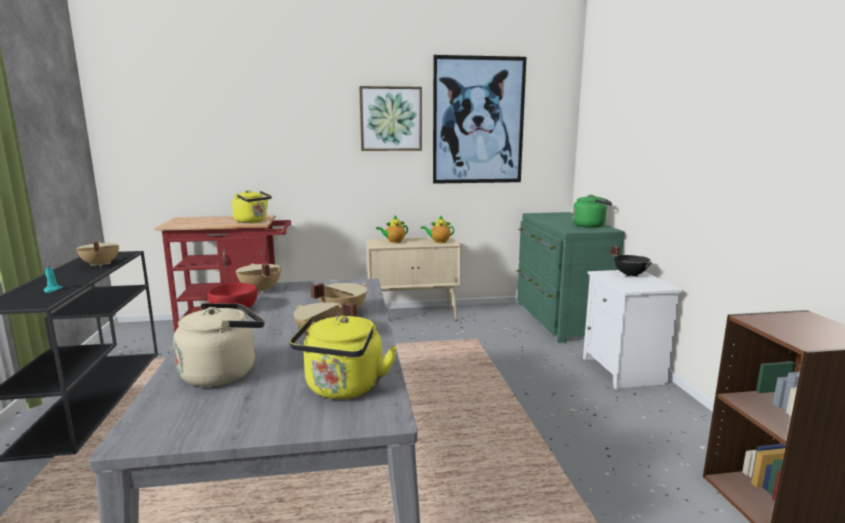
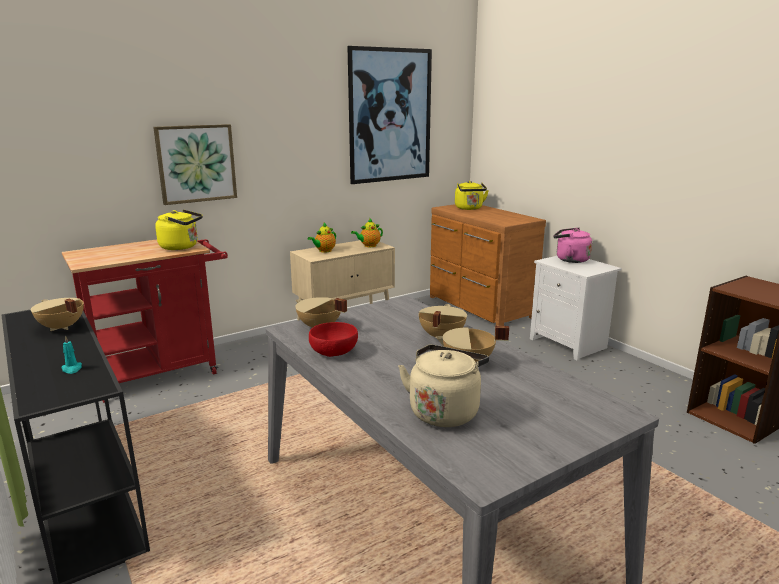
camera: 25 degrees left, 5 degrees up
yellow kettle [290,315,397,399] -> yellow kettle moved to [455,181,489,210]
picture [359,86,422,151] -> picture moved to [153,124,237,205]
green dresser [517,212,625,343] -> brown dresser [430,204,546,326]
green kettle [573,195,612,228] -> none
black cooking pot [610,246,652,277] -> pink kettle [553,228,592,263]

